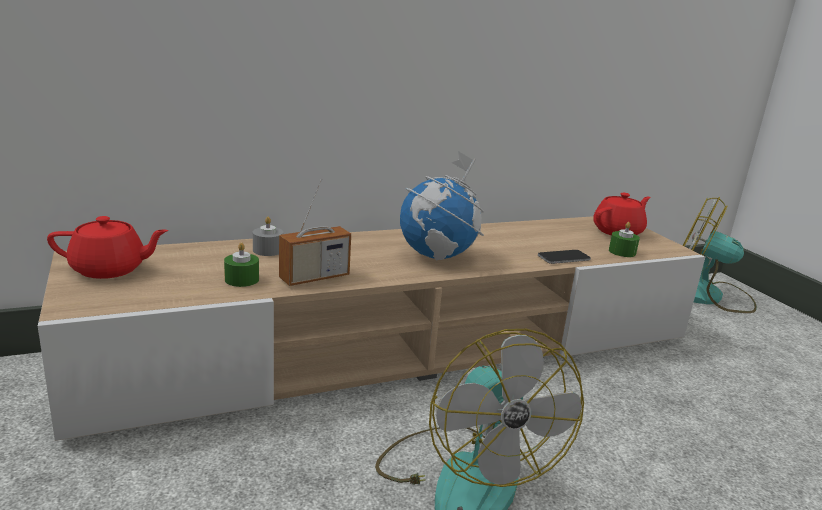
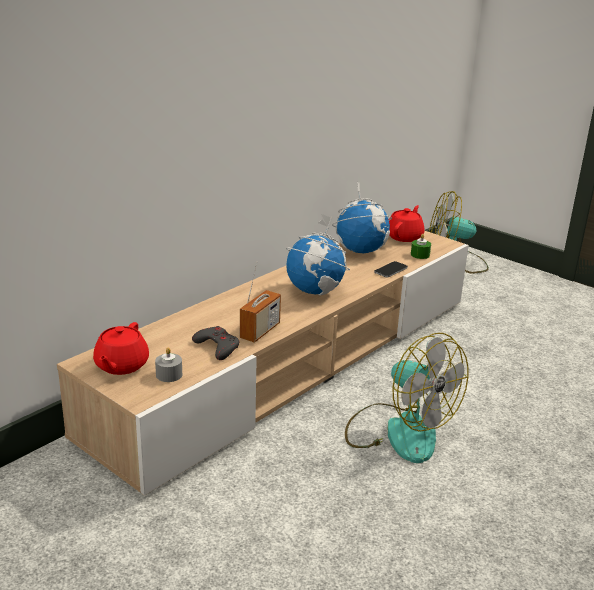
camera: 25 degrees left, 5 degrees up
red teapot [47,216,168,279] -> red teapot turned 135 degrees clockwise [93,322,149,375]
green candle [224,242,259,287] -> grey game controller [192,326,239,360]
grey candle [253,217,283,256] -> grey candle moved to [155,348,182,382]
none -> globe [332,182,392,254]

